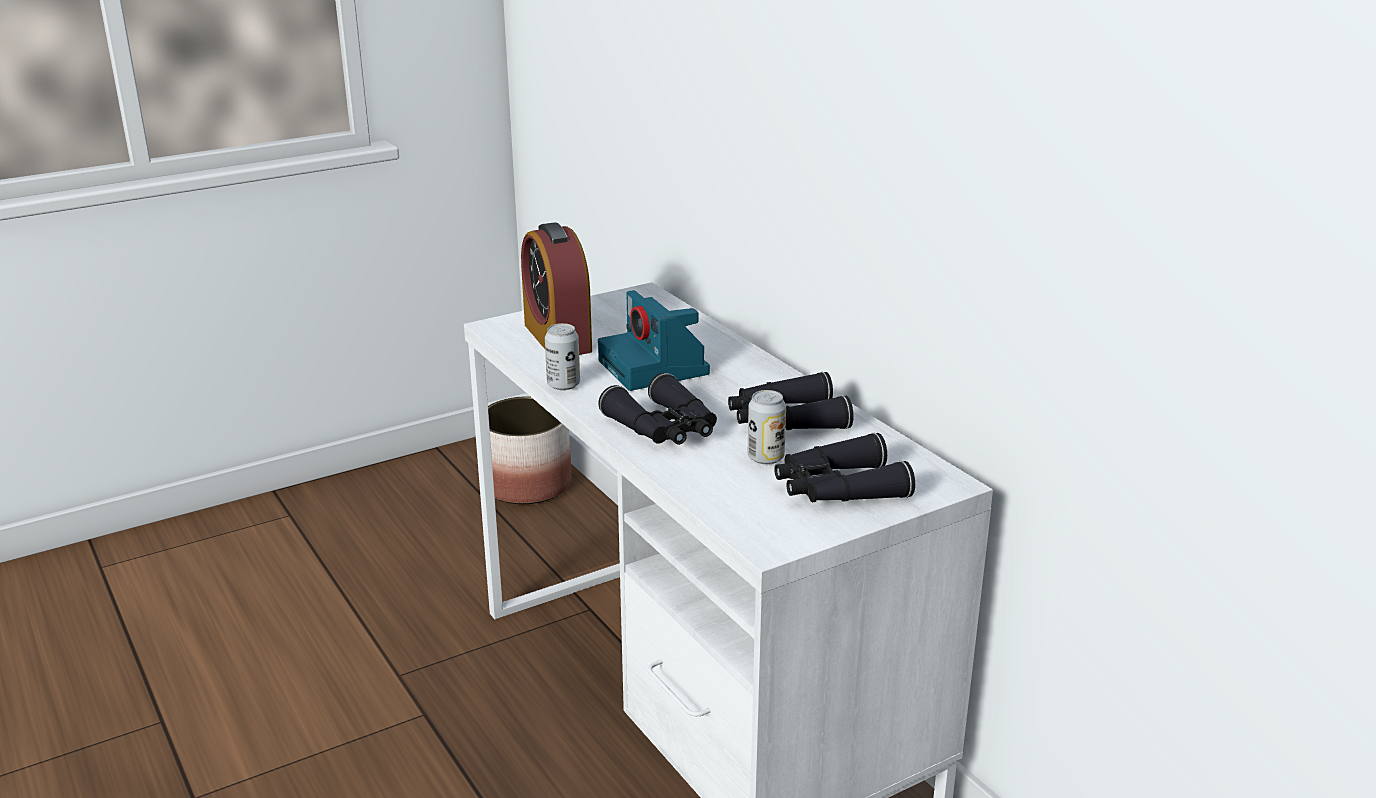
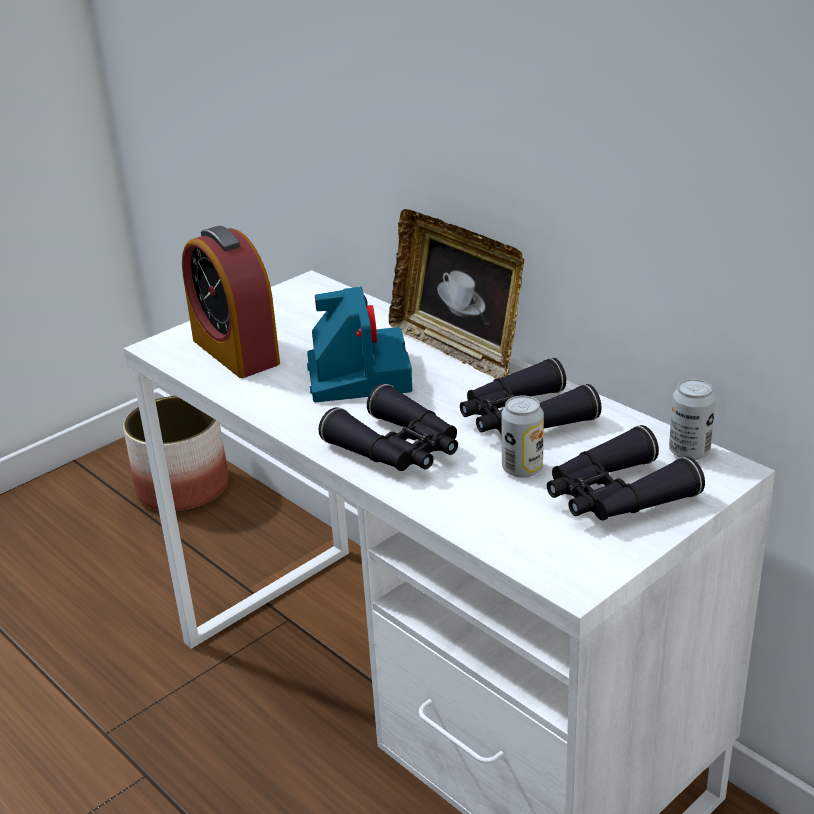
camera: 10 degrees left, 5 degrees up
can [545,323,580,390] -> can moved to [669,379,716,460]
camera [598,290,710,391] -> camera turned 150 degrees counterclockwise [307,287,413,402]
none -> picture frame [389,209,524,379]

